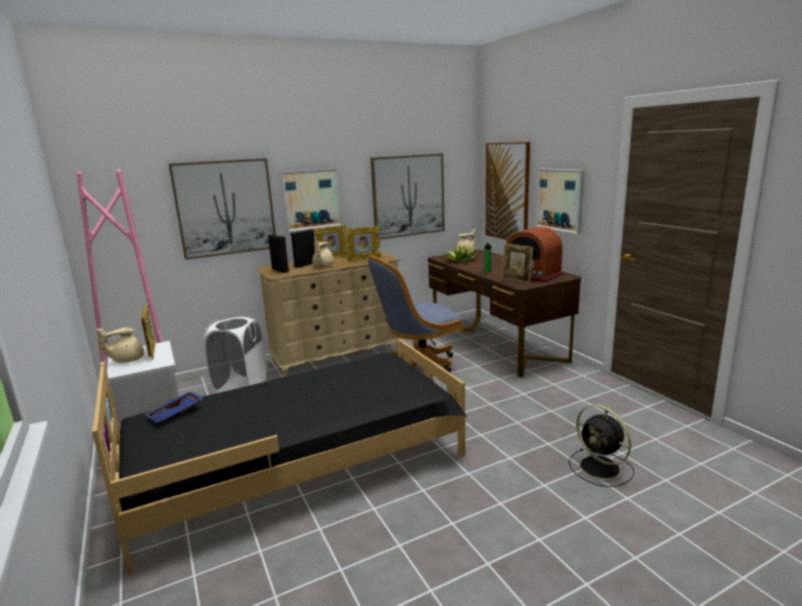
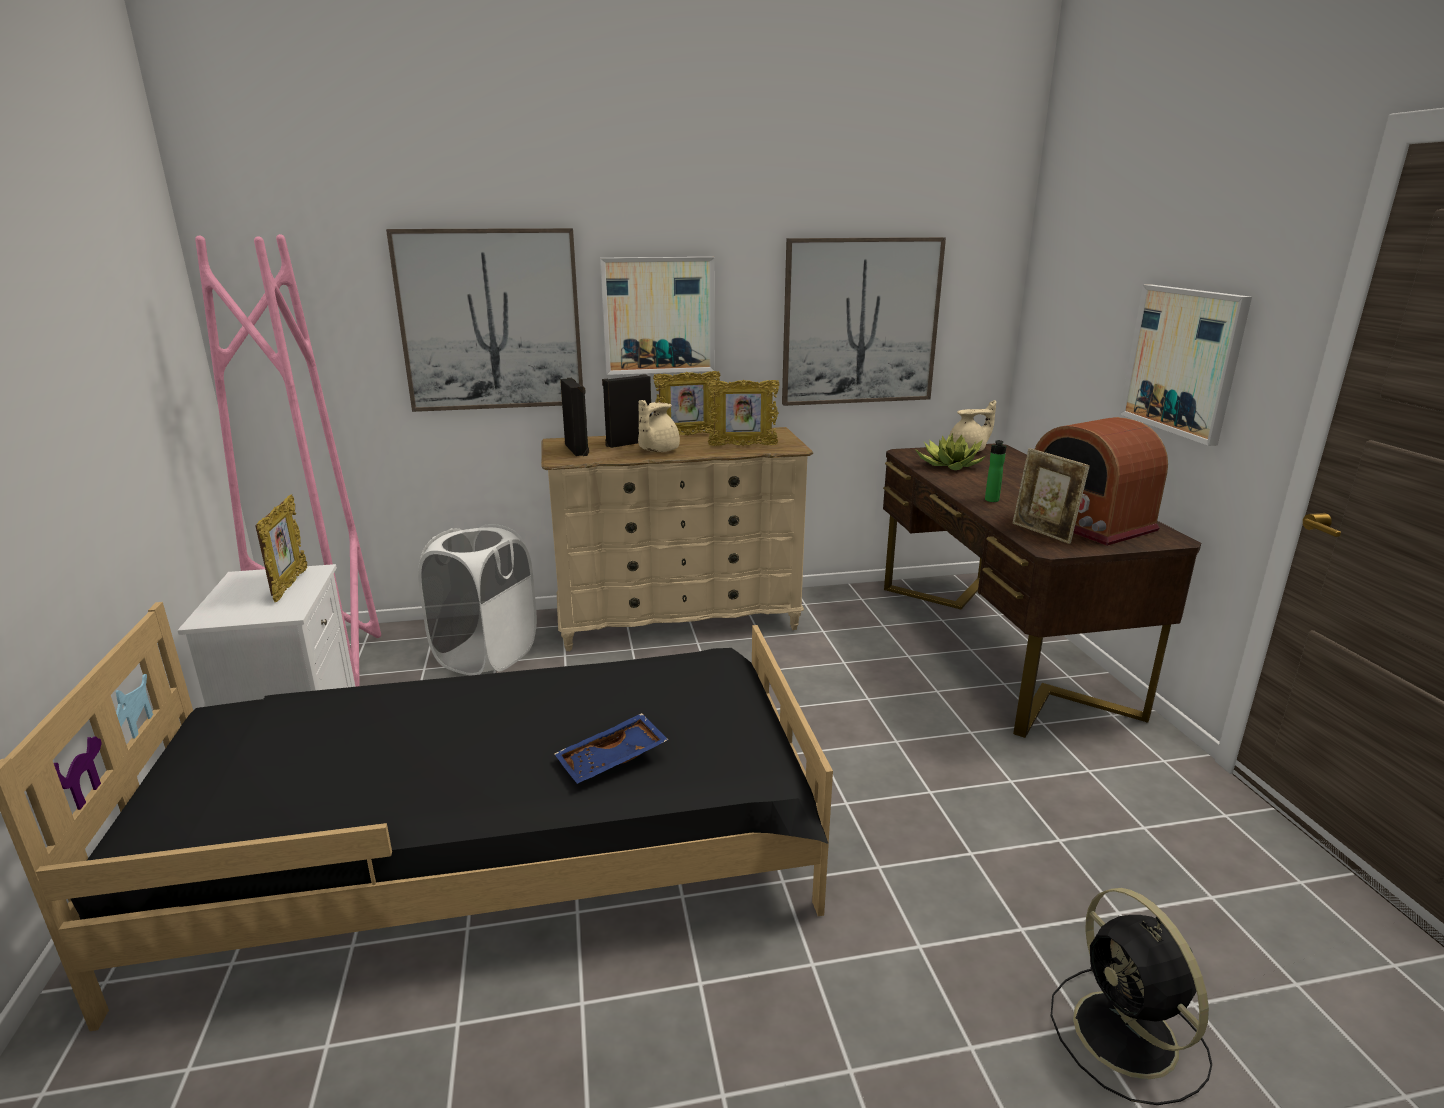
camera: 15 degrees right, 5 degrees up
beige teapot [96,327,144,363] -> none
blue tray [145,391,203,423] -> blue tray moved to [554,713,668,784]
blue office chair [368,256,463,373] -> none
picture [486,142,530,240] -> none

